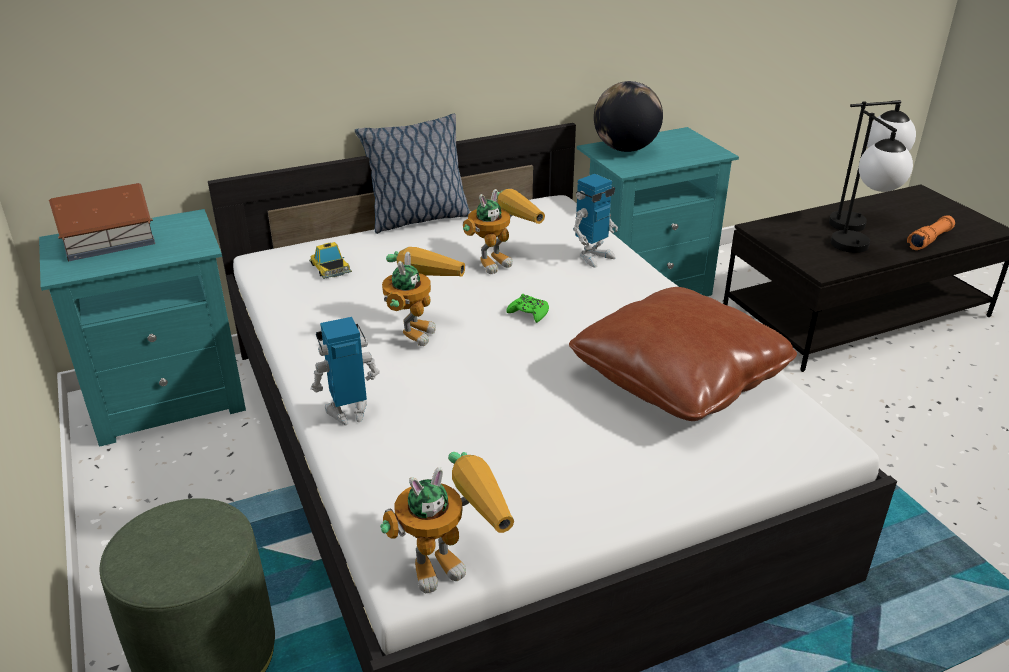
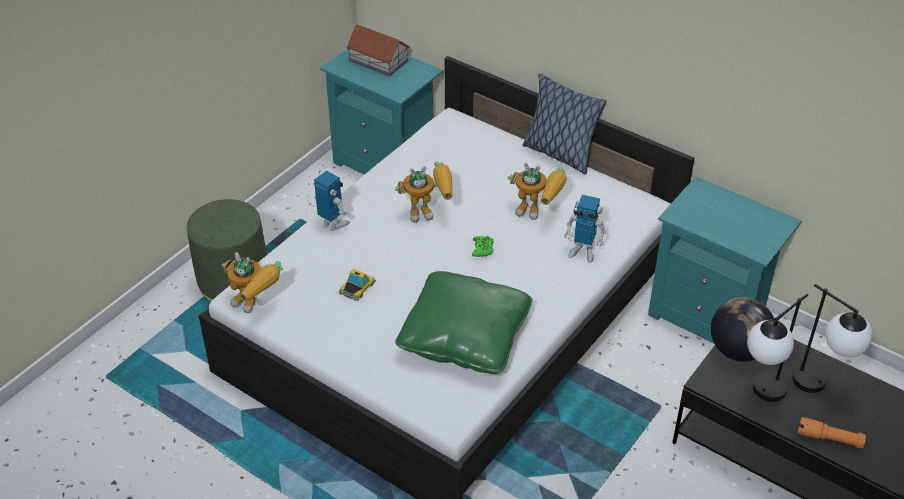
camera: 60 degrees right, 10 degrees up
toy car [309,242,352,279] -> toy car moved to [338,269,376,301]
brown pillow [569,287,797,421] -> green pillow [395,271,532,374]
globe [594,81,663,152] -> globe moved to [711,297,775,362]

